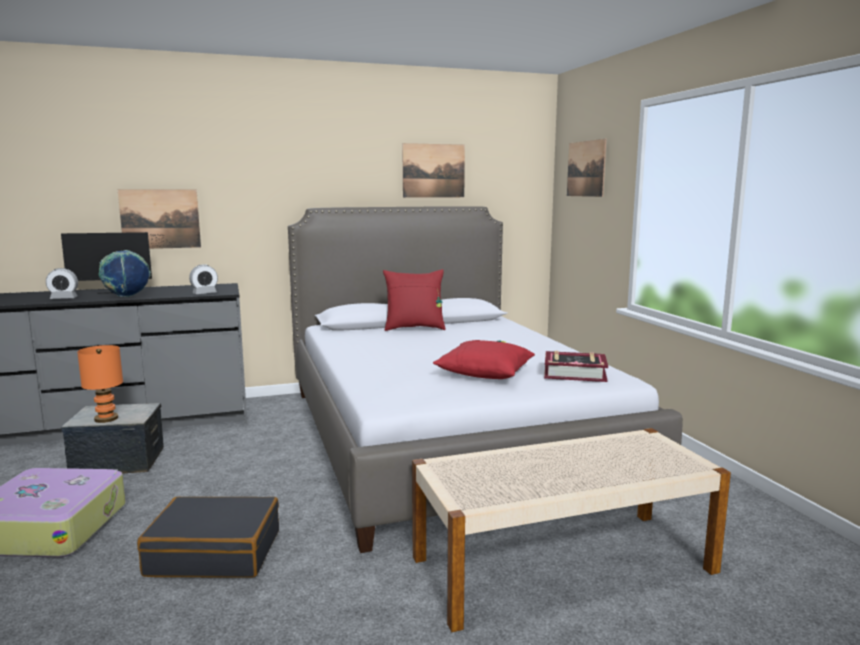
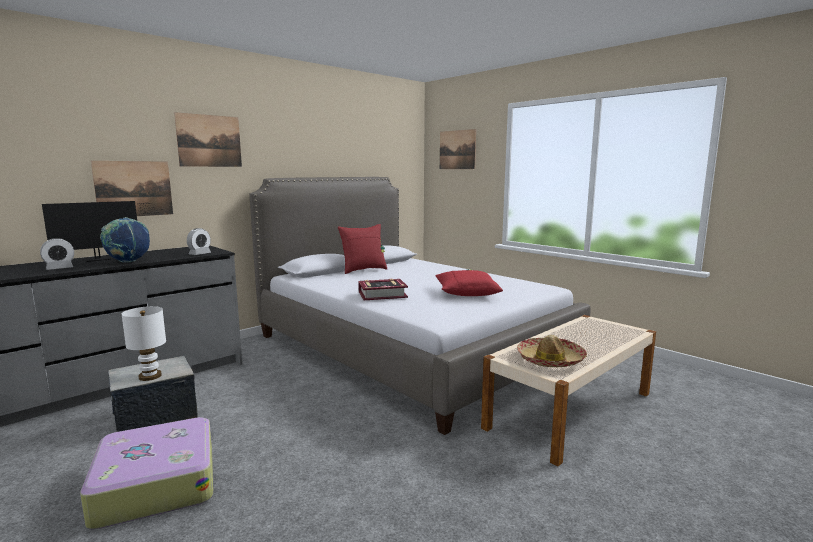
camera: 25 degrees left, 0 degrees up
orange table lamp [77,345,123,423] -> white table lamp [122,306,166,381]
black suitcase [137,497,279,578] -> none
picture [402,143,465,198] -> picture moved to [174,112,242,167]
book [544,351,608,382] -> book moved to [358,279,408,300]
none -> hat [517,335,587,367]

